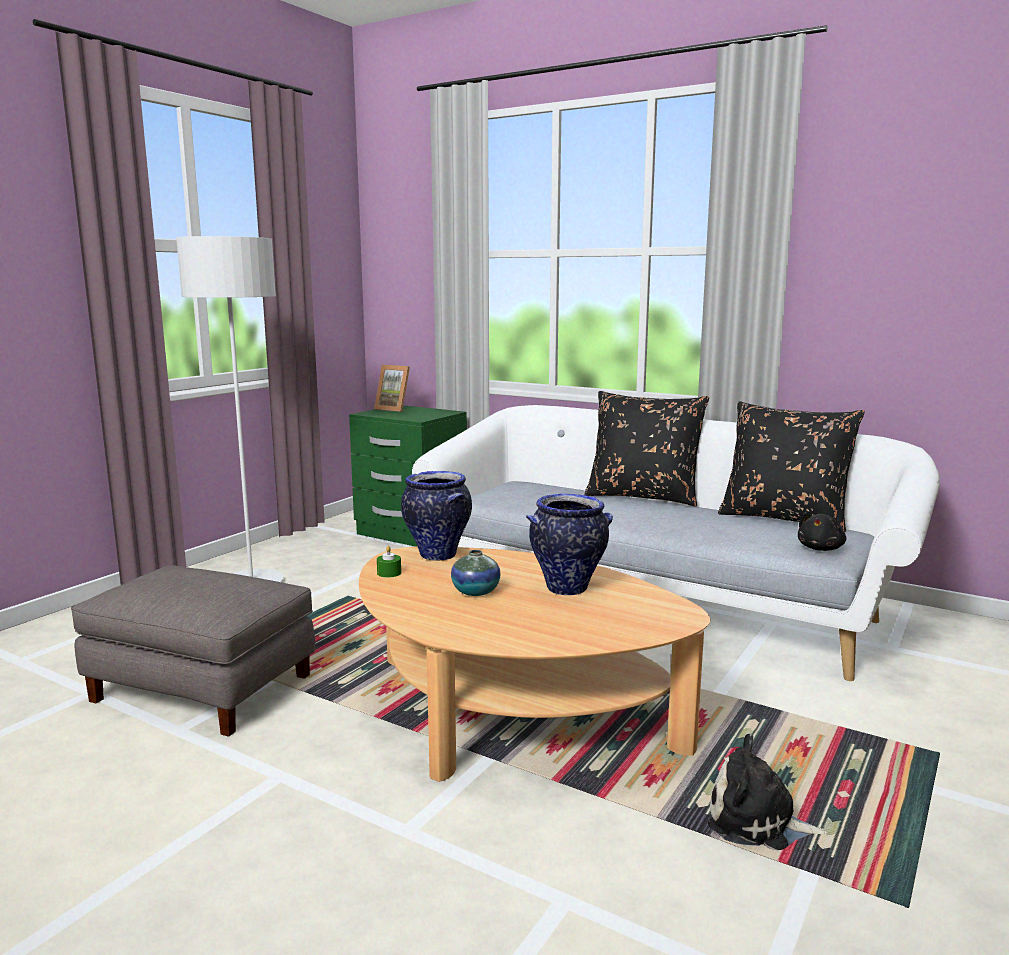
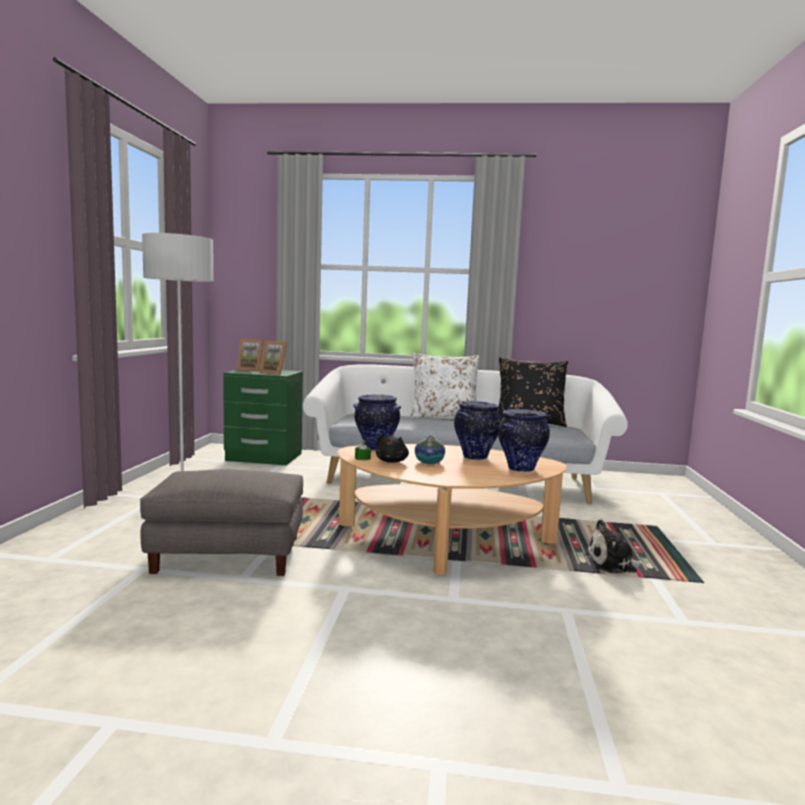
camera: 25 degrees left, 5 degrees down
black pillow [585,391,709,506] -> white pillow [411,353,479,418]
black plush toy [798,512,846,551] -> black plush toy moved to [376,435,409,463]
none -> picture frame [259,341,287,375]
none -> vase [498,409,550,472]

